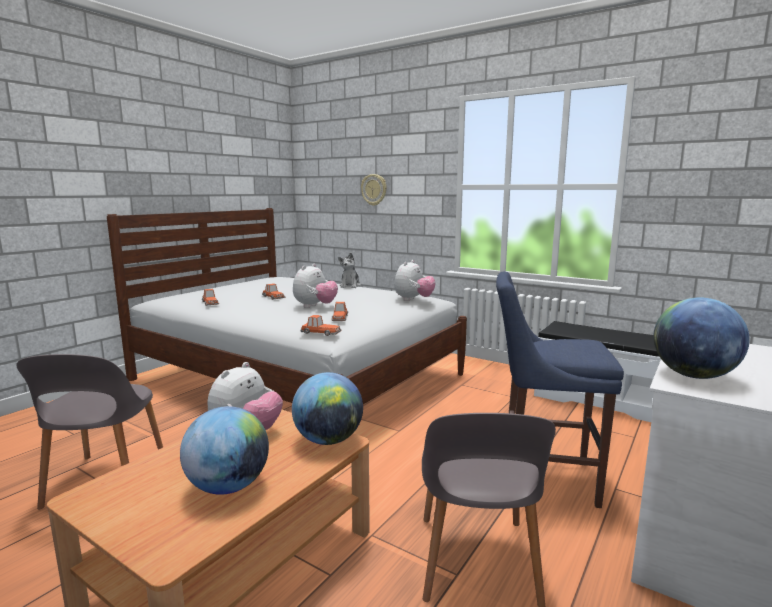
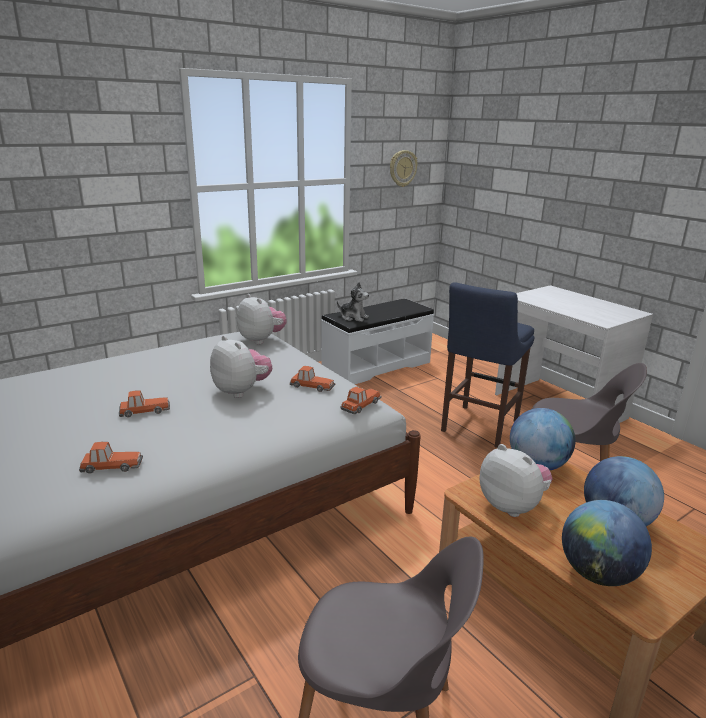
camera: 70 degrees left, 10 degrees up
plush toy [338,253,361,288] -> plush toy moved to [337,282,369,322]
wall clock [361,174,387,206] -> wall clock moved to [390,150,418,187]
globe [653,297,750,379] -> globe moved to [562,500,652,586]

